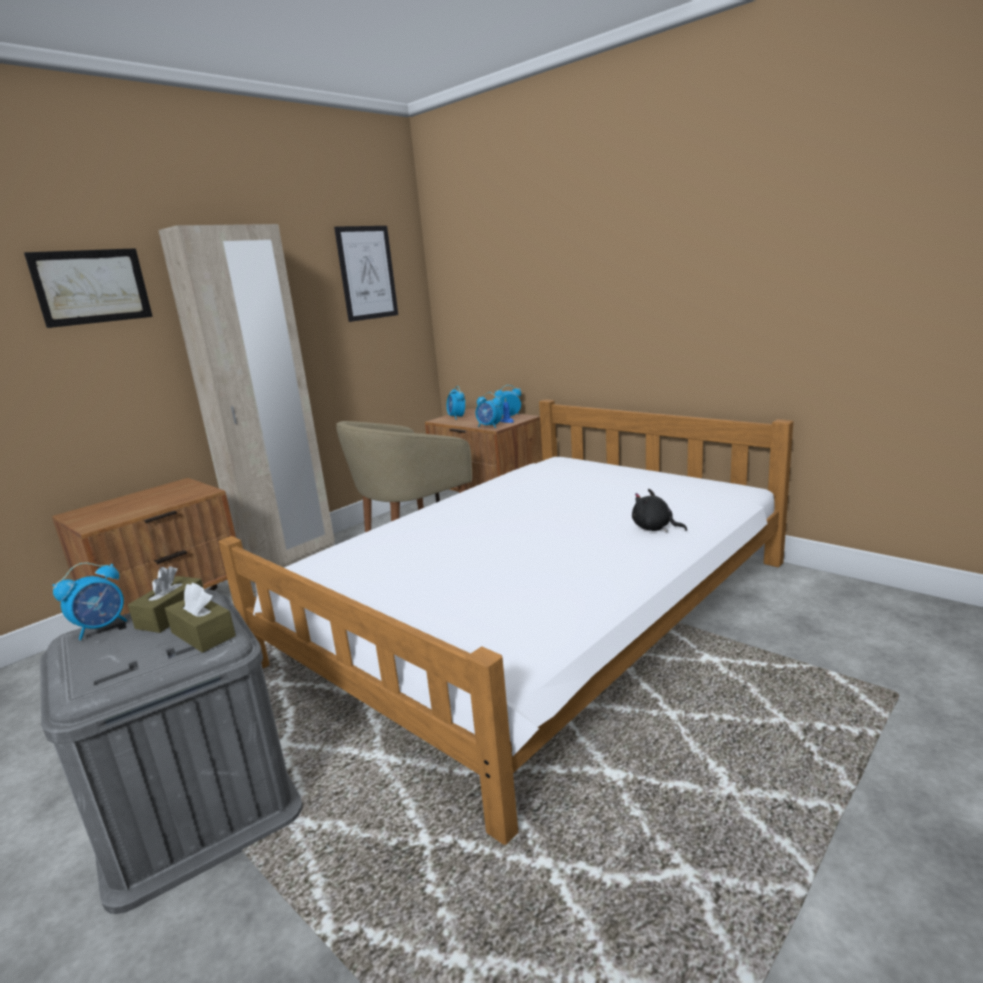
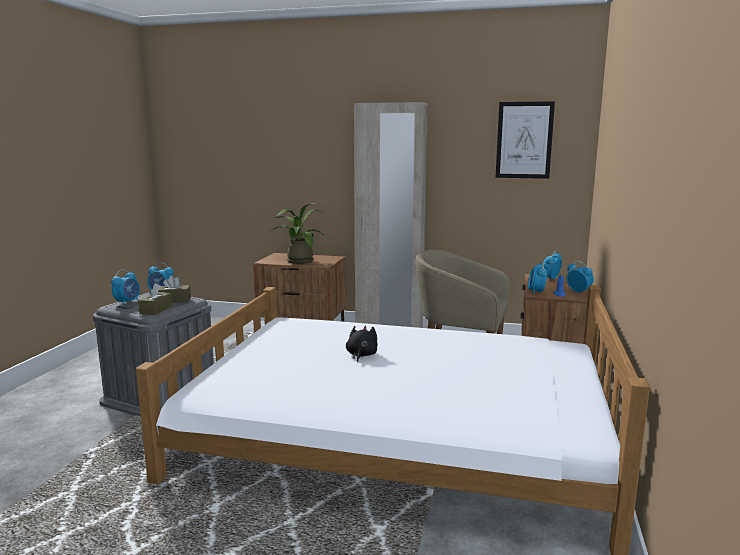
camera: 60 degrees right, 5 degrees down
picture [24,248,153,328] -> none
black plush toy [632,489,687,532] -> black plush toy moved to [346,326,378,362]
none -> alarm clock [111,270,140,306]
none -> potted plant [270,203,328,264]

